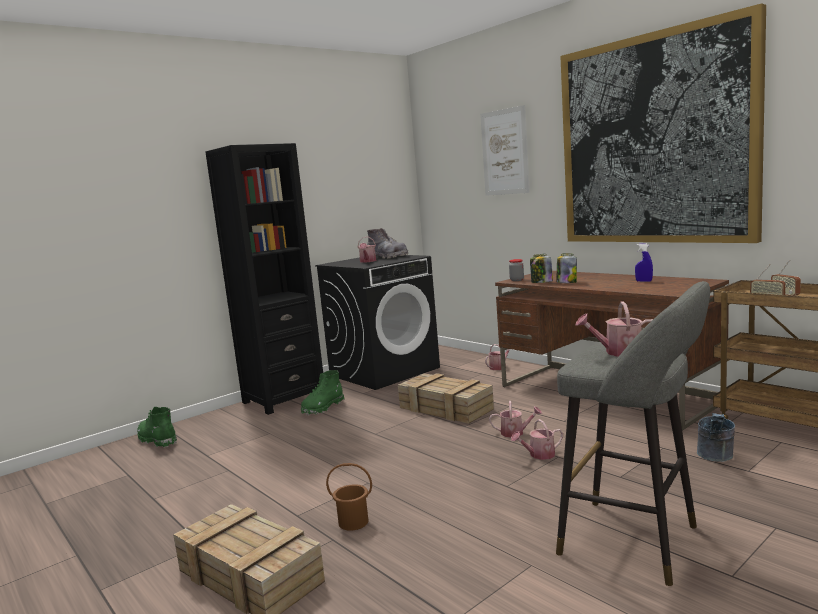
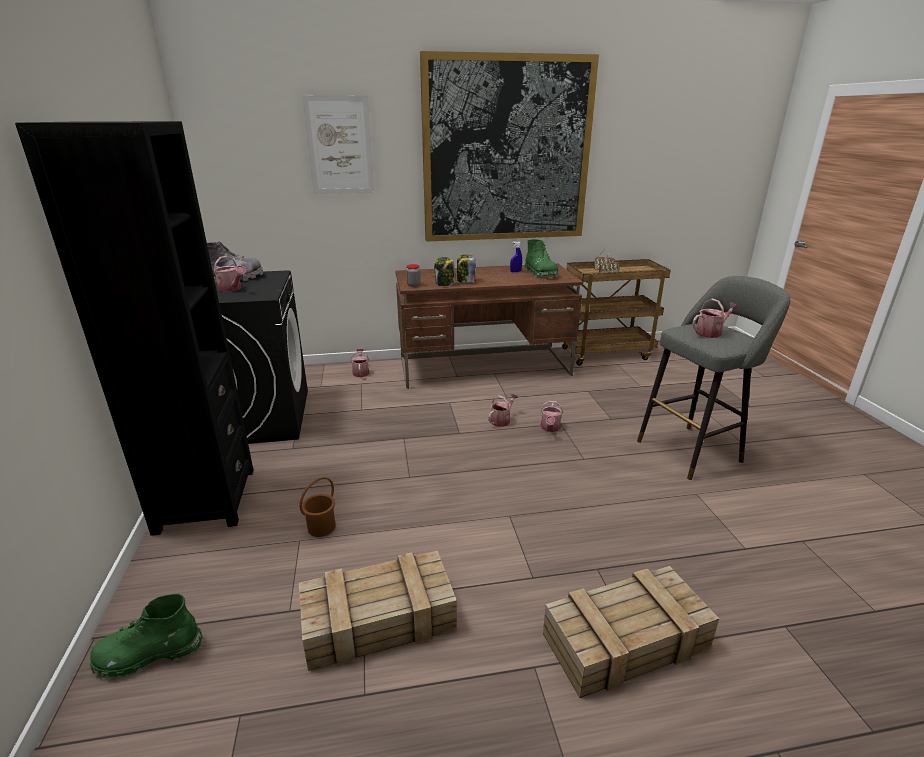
camera: 60 degrees left, 15 degrees up
green boot [301,370,345,415] -> green boot moved to [525,239,558,278]
brown bucket [326,463,372,531] -> brown bucket moved to [300,477,336,537]
crate [398,373,494,424] -> crate moved to [299,551,457,671]
watering can [575,302,653,357] -> watering can turned 150 degrees counterclockwise [692,298,739,338]
grey bucket [697,413,735,462] -> none

